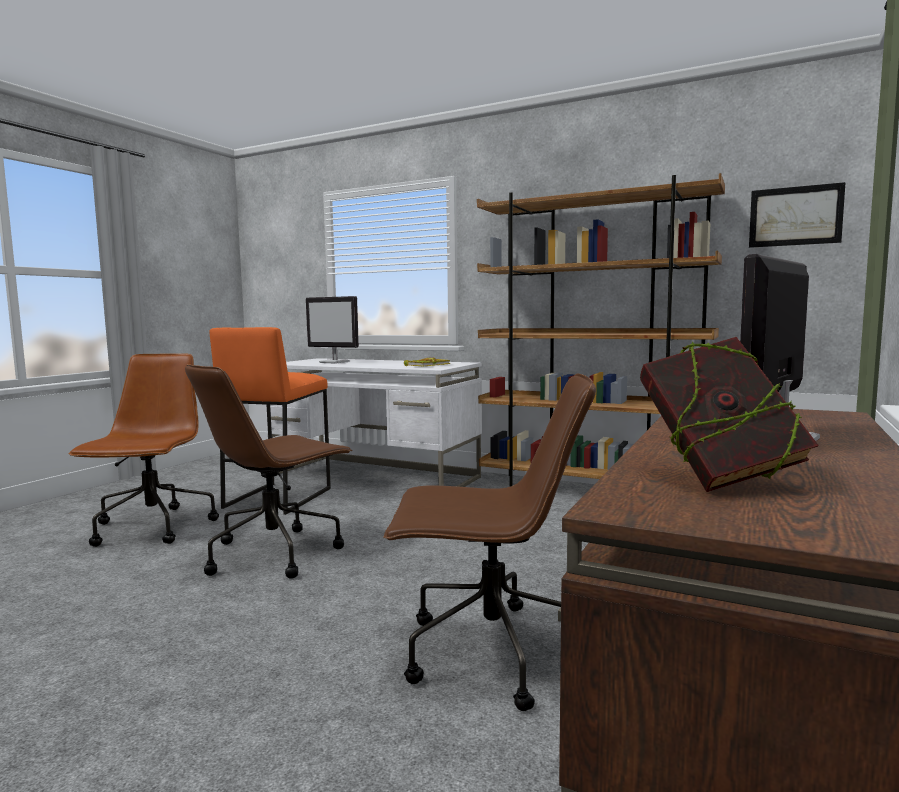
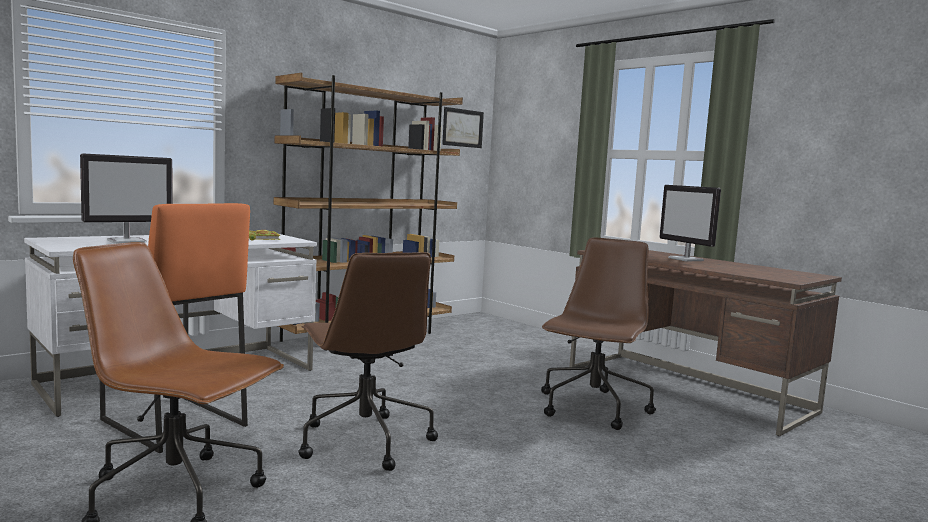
camera: 70 degrees left, 0 degrees up
book [640,337,819,492] -> none

